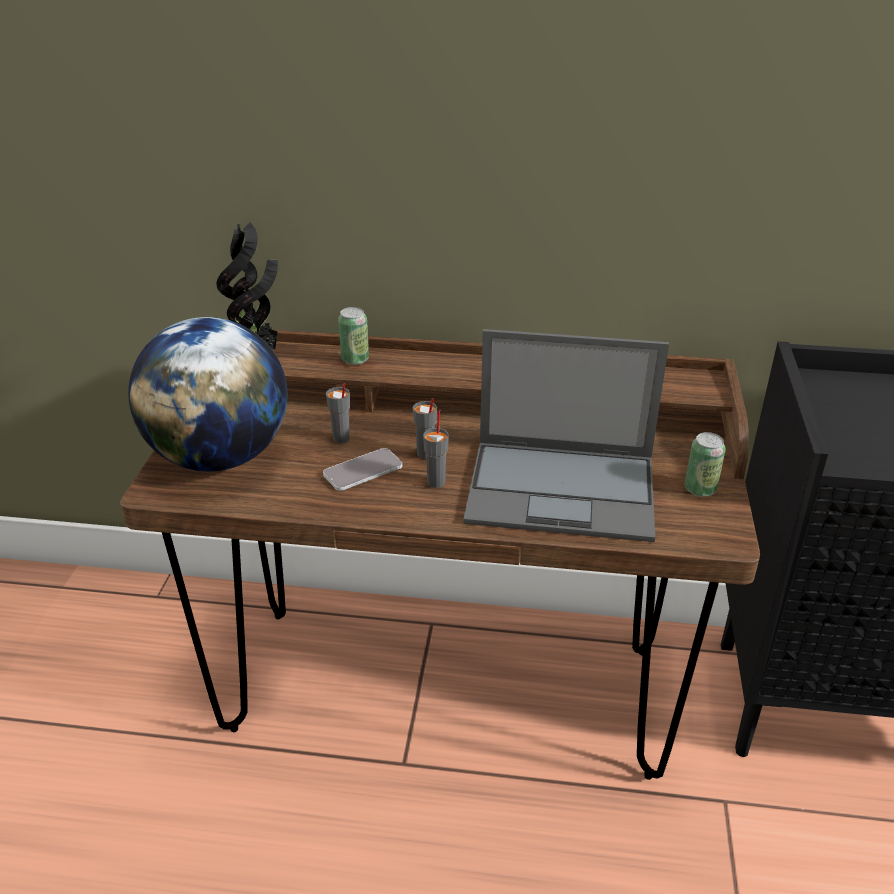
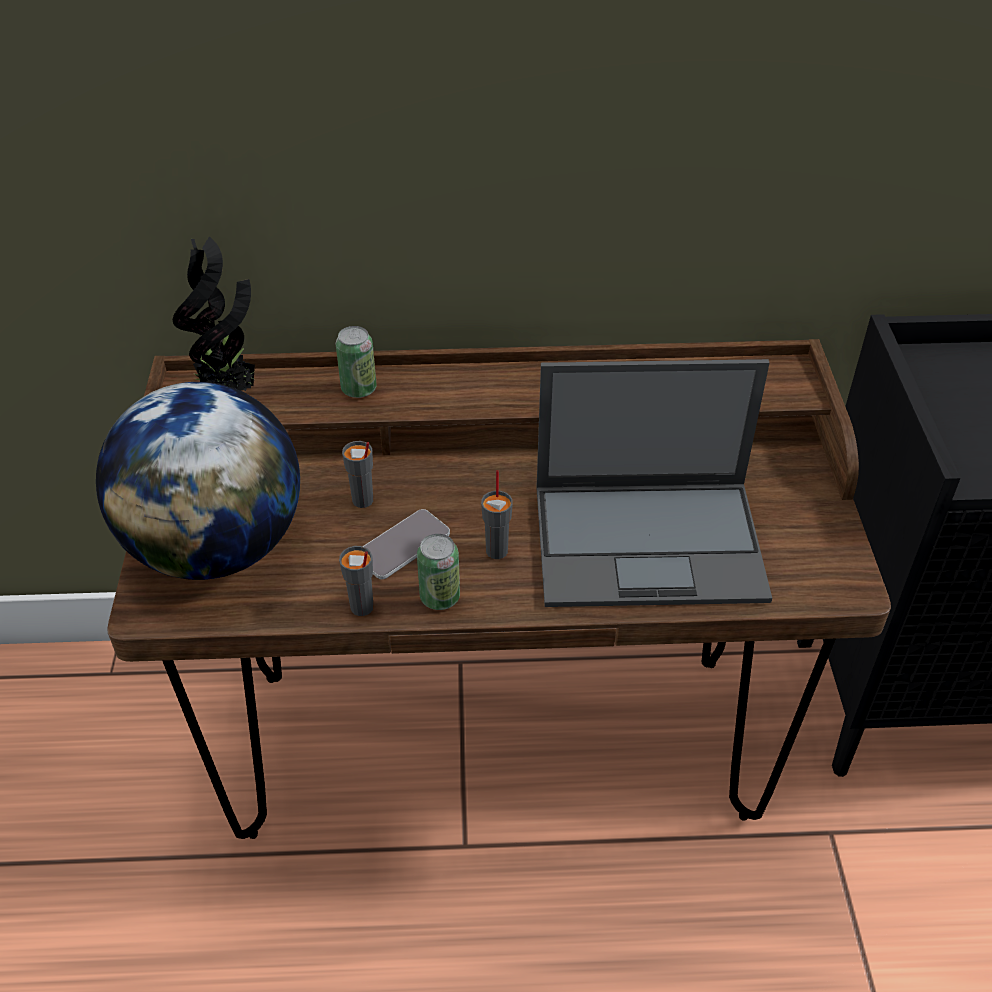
camera: 10 degrees left, 10 degrees up
grey cup [413,398,437,459] -> grey cup moved to [339,546,374,616]
can [685,432,725,497] -> can moved to [417,534,460,610]

